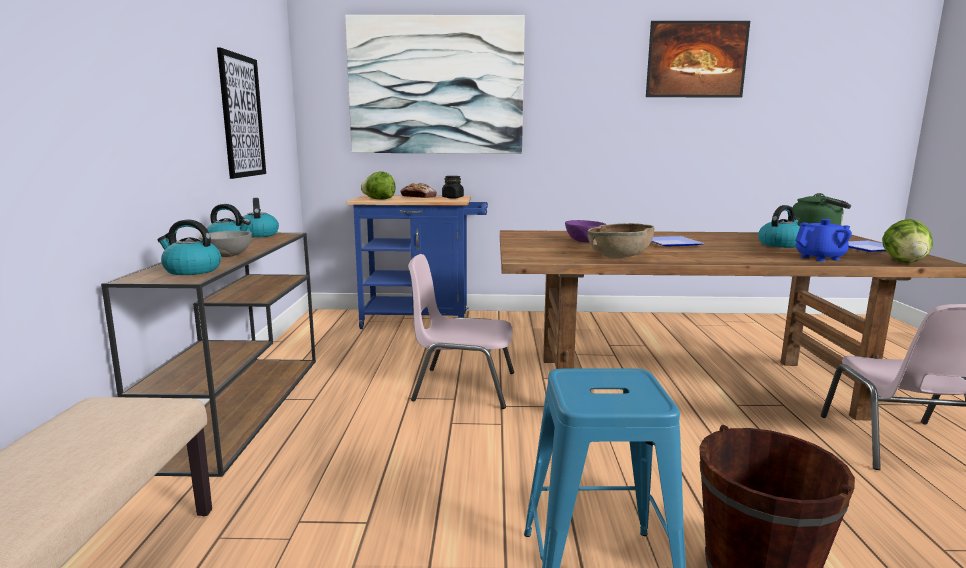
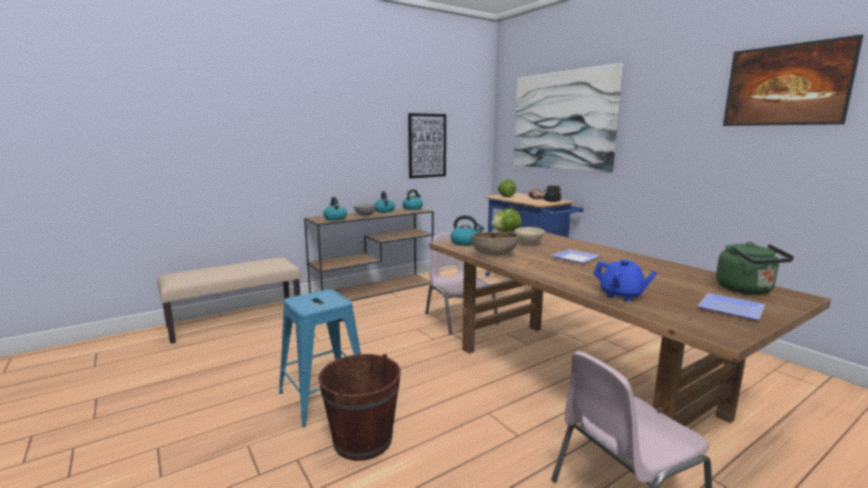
camera: 55 degrees right, 0 degrees up
purple bowl [565,220,606,243] -> beige bowl [515,227,545,245]
kettle [758,205,800,248] -> kettle moved to [450,215,484,246]
lettuce [882,219,933,263] -> lettuce moved to [491,209,522,232]

